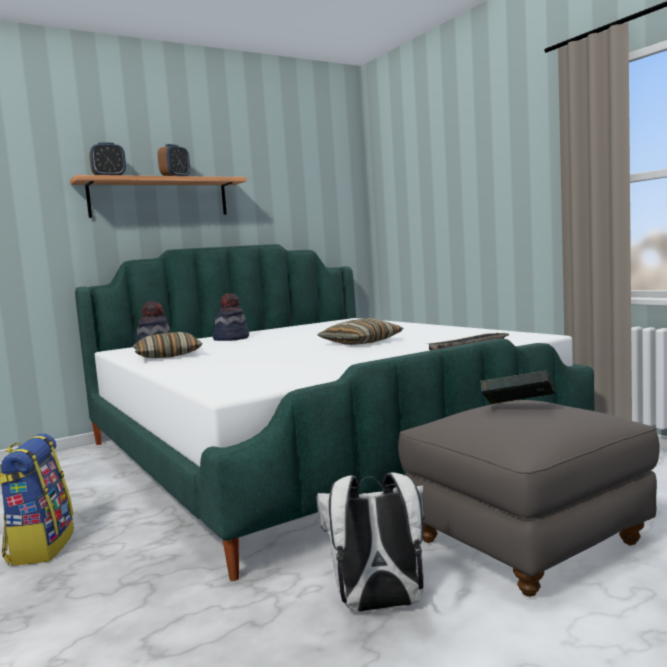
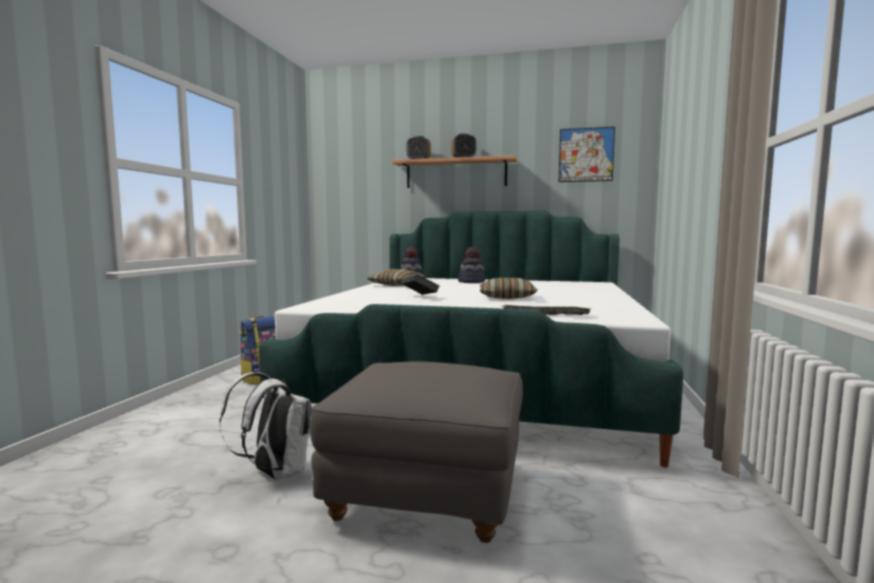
camera: 45 degrees right, 0 degrees up
book [480,370,555,404] -> book moved to [402,275,440,295]
none -> picture [558,127,615,182]

